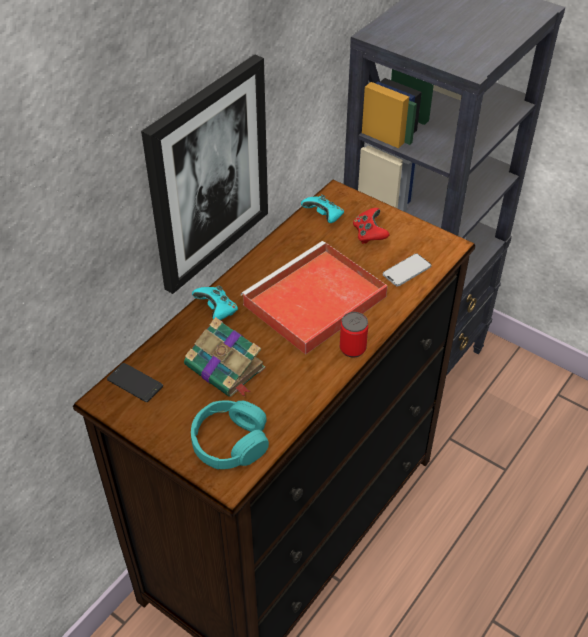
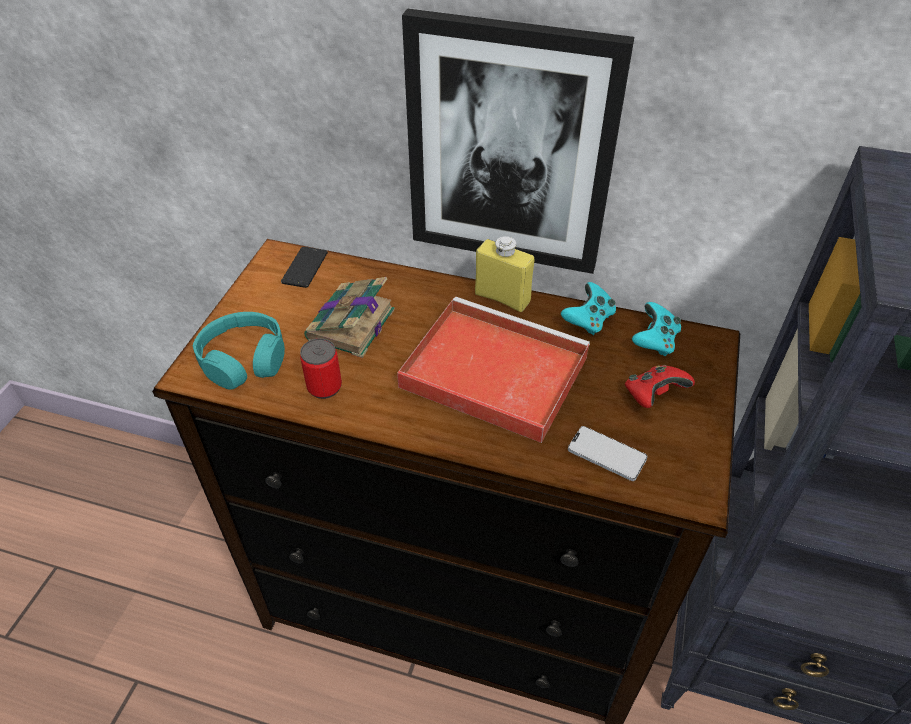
camera: 70 degrees right, 0 degrees up
turquoise game controller [192,285,238,320] -> turquoise game controller moved to [561,282,616,335]
can [340,312,368,357] -> can moved to [300,338,342,399]
none -> yellow bottle [475,236,534,312]

